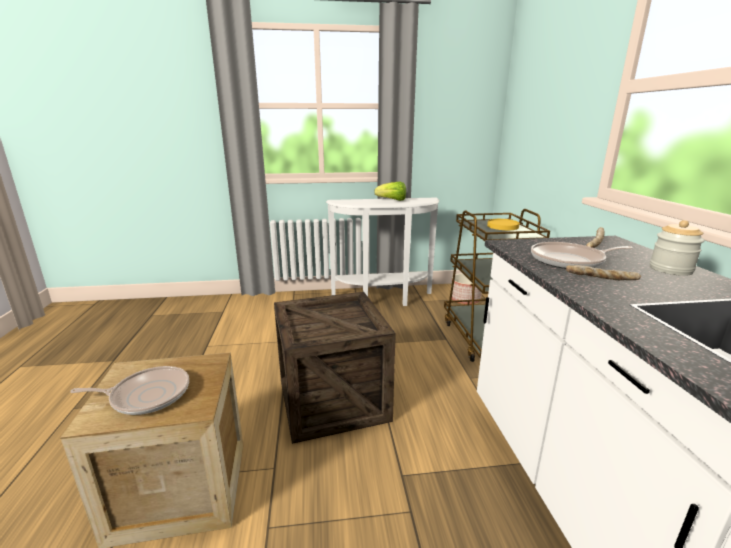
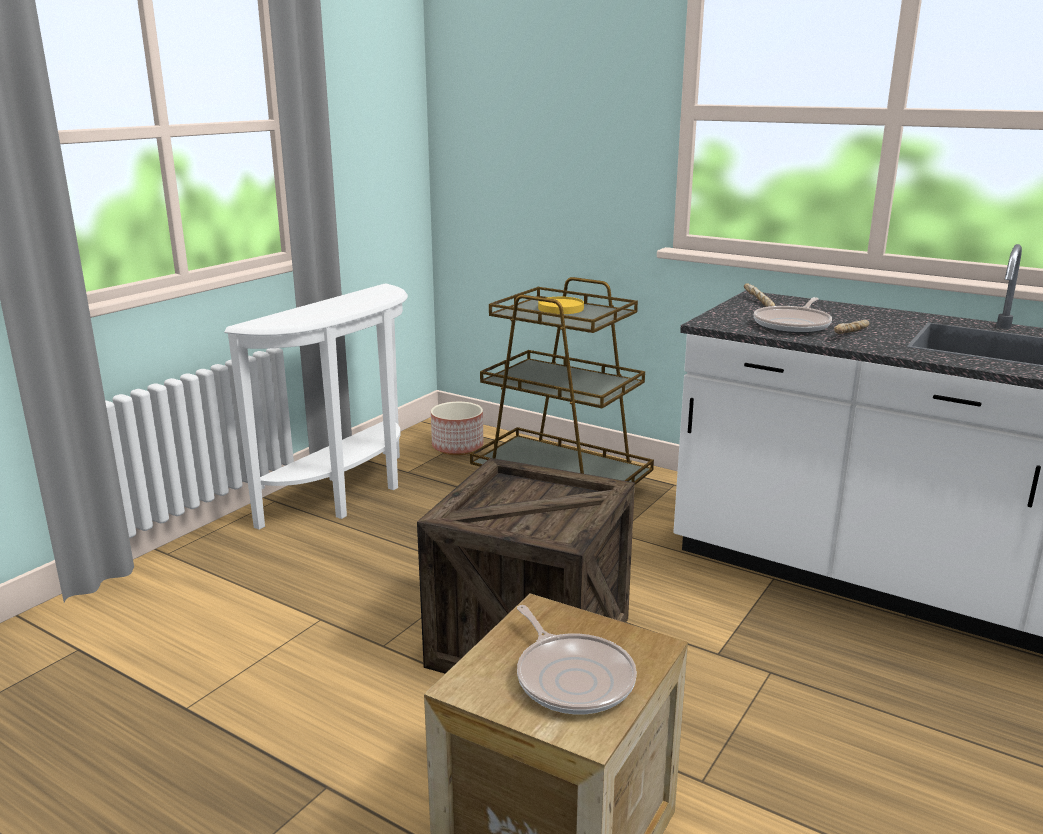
camera: 50 degrees left, 0 degrees up
frying pan [70,366,189,415] -> frying pan turned 120 degrees clockwise [517,605,637,714]
lettuce [374,182,406,201] -> none
jar [650,220,704,276] -> none

